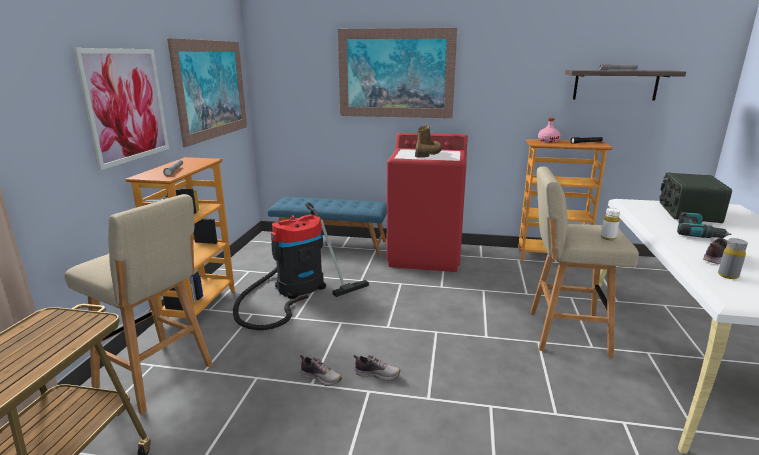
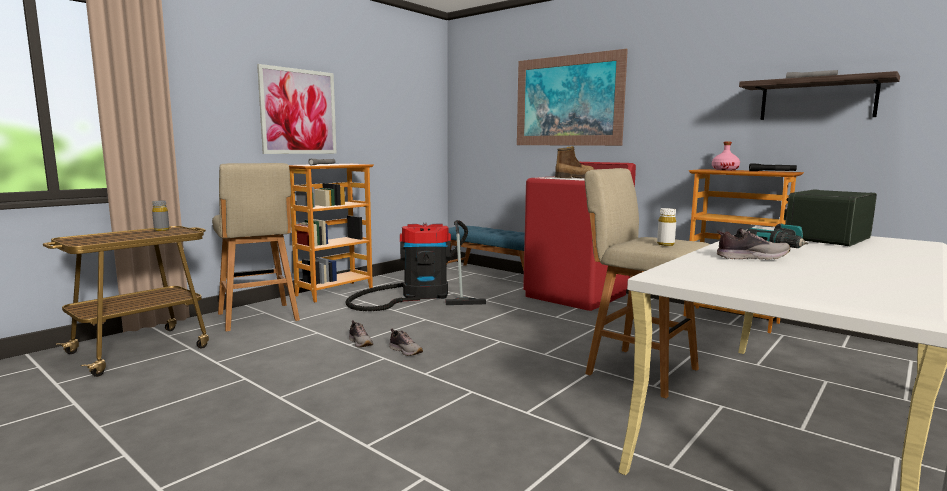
camera: 30 degrees right, 10 degrees down
picture [167,38,247,147] -> none
grey bottle [718,238,748,279] -> grey bottle moved to [152,201,169,231]

